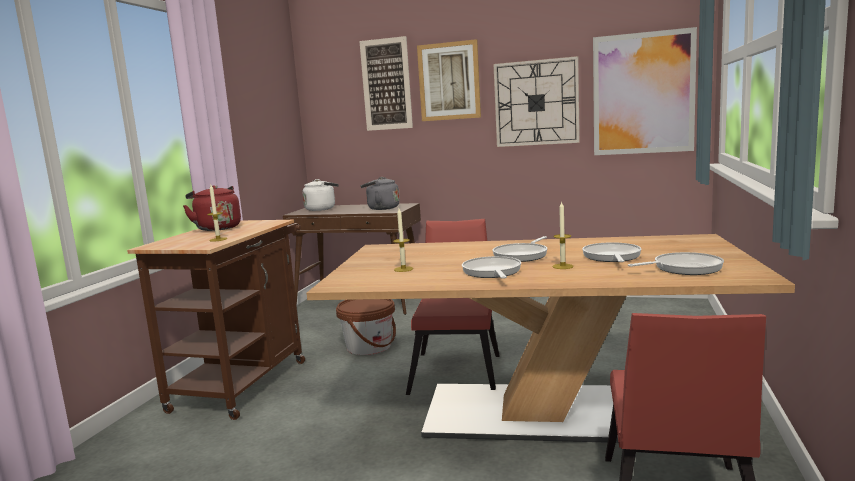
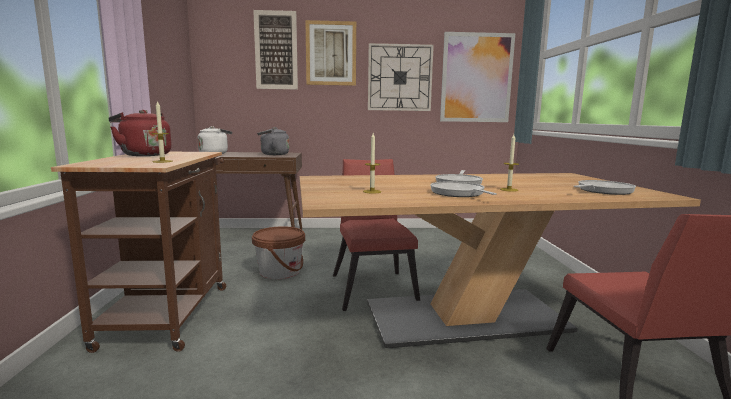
camera: 20 degrees left, 0 degrees up
frying pan [582,242,642,262] -> none

